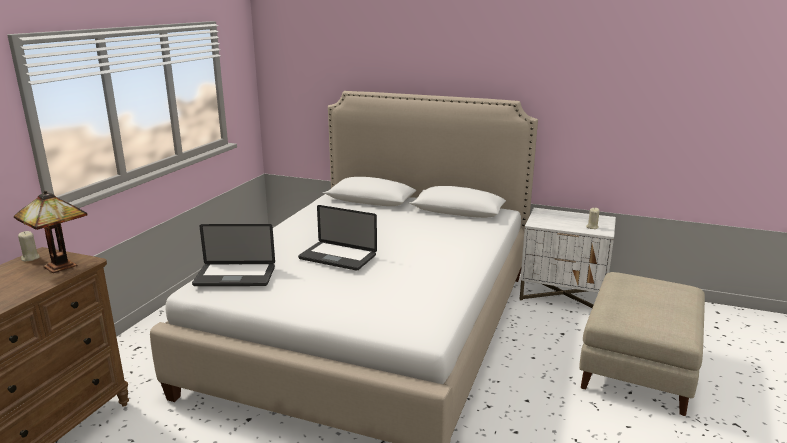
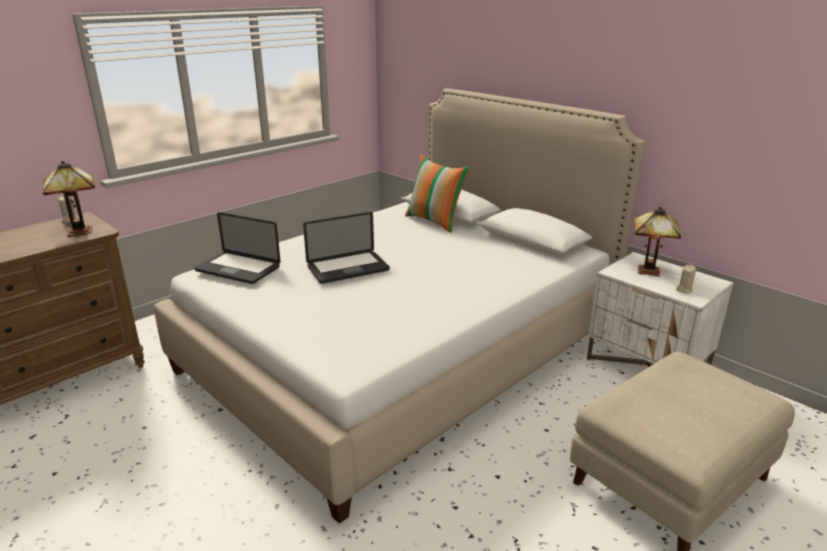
camera: 25 degrees right, 5 degrees up
laptop [298,205,377,271] -> laptop turned 75 degrees counterclockwise [303,212,390,284]
none -> pillow [405,154,470,232]
none -> table lamp [634,207,681,276]

